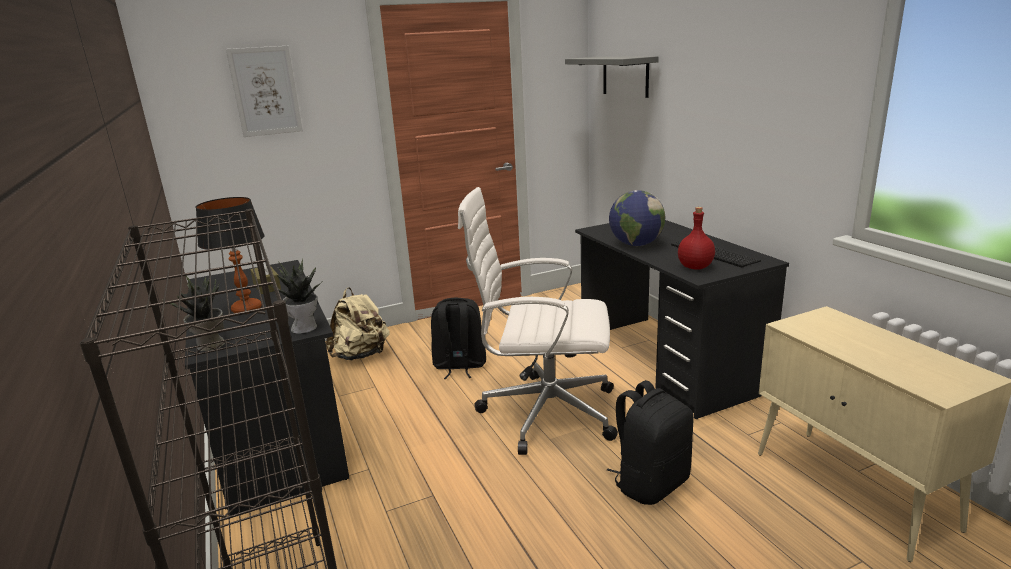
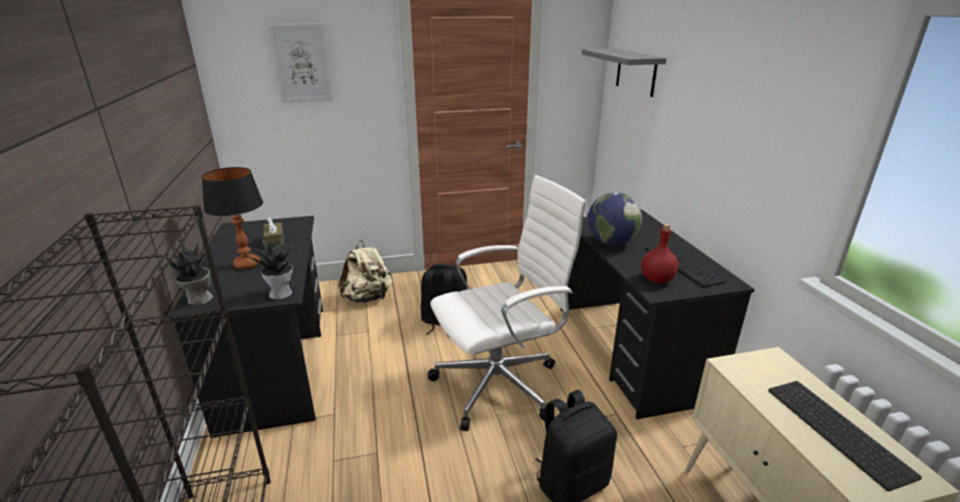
camera: 10 degrees right, 5 degrees up
white office chair [458,187,618,455] -> white office chair turned 135 degrees clockwise [428,175,587,431]
none -> keyboard [768,381,922,491]

